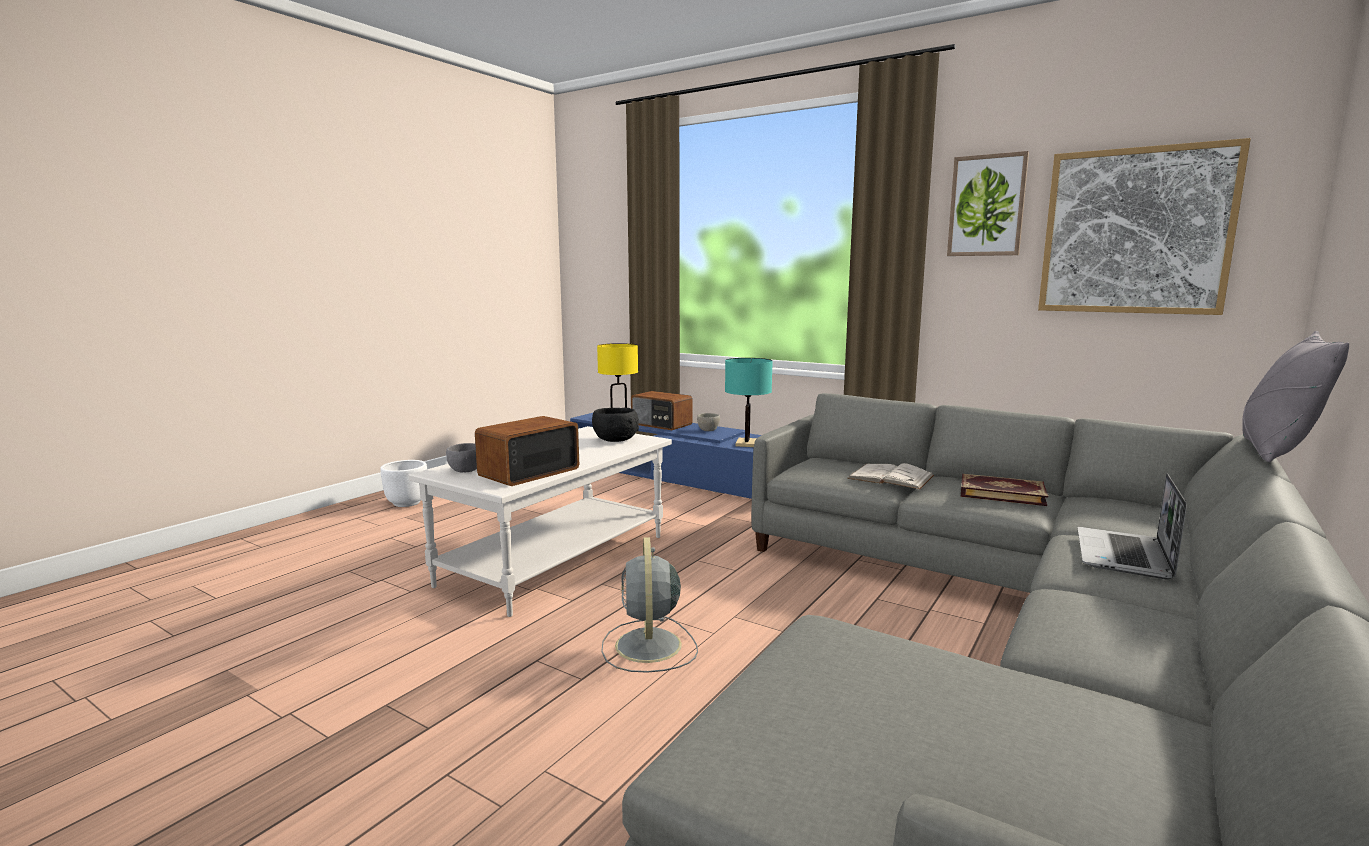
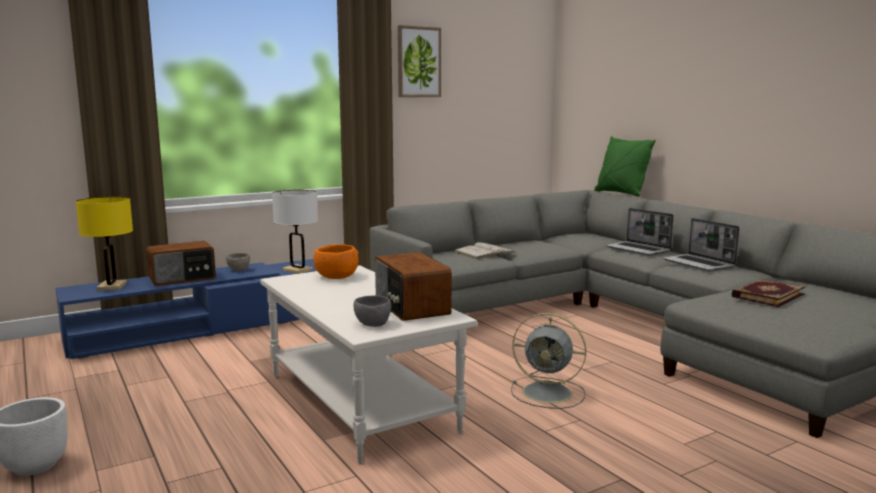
camera: 65 degrees left, 0 degrees up
black bowl [592,408,639,442] -> orange bowl [313,244,359,279]
turquoise table lamp [725,358,773,447] -> white table lamp [272,190,318,274]
book [960,474,1048,506] -> book moved to [731,279,805,307]
picture [1038,138,1251,315] -> none
grey pillow [1242,331,1349,462] -> green pillow [594,136,656,196]
none -> laptop [663,218,740,271]

